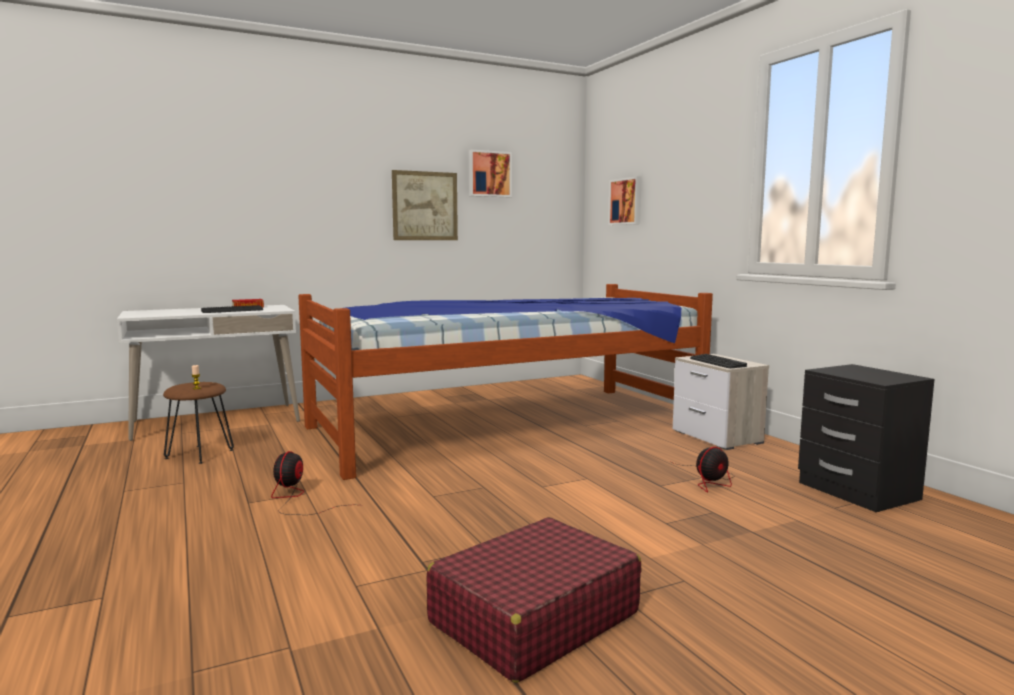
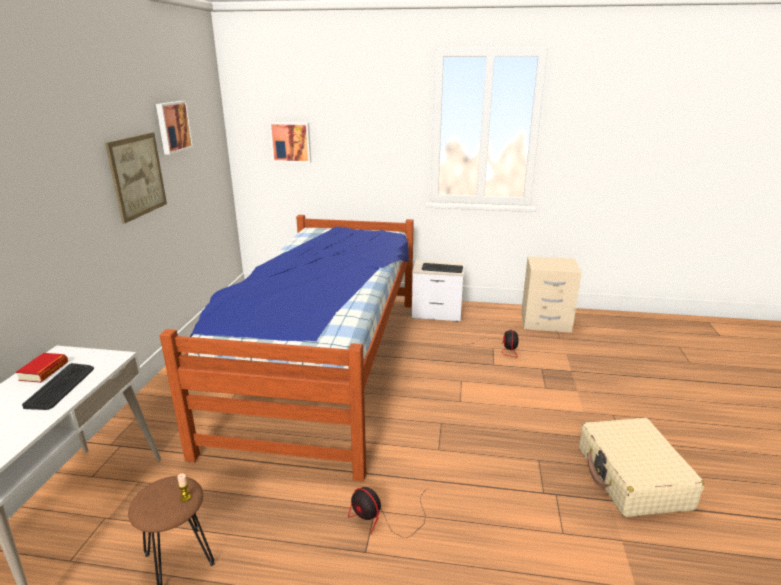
camera: 55 degrees left, 15 degrees up
red suitcase [426,517,641,683] -> beige suitcase [579,418,704,517]
black nightstand [798,364,935,512] -> beige nightstand [521,256,582,333]

